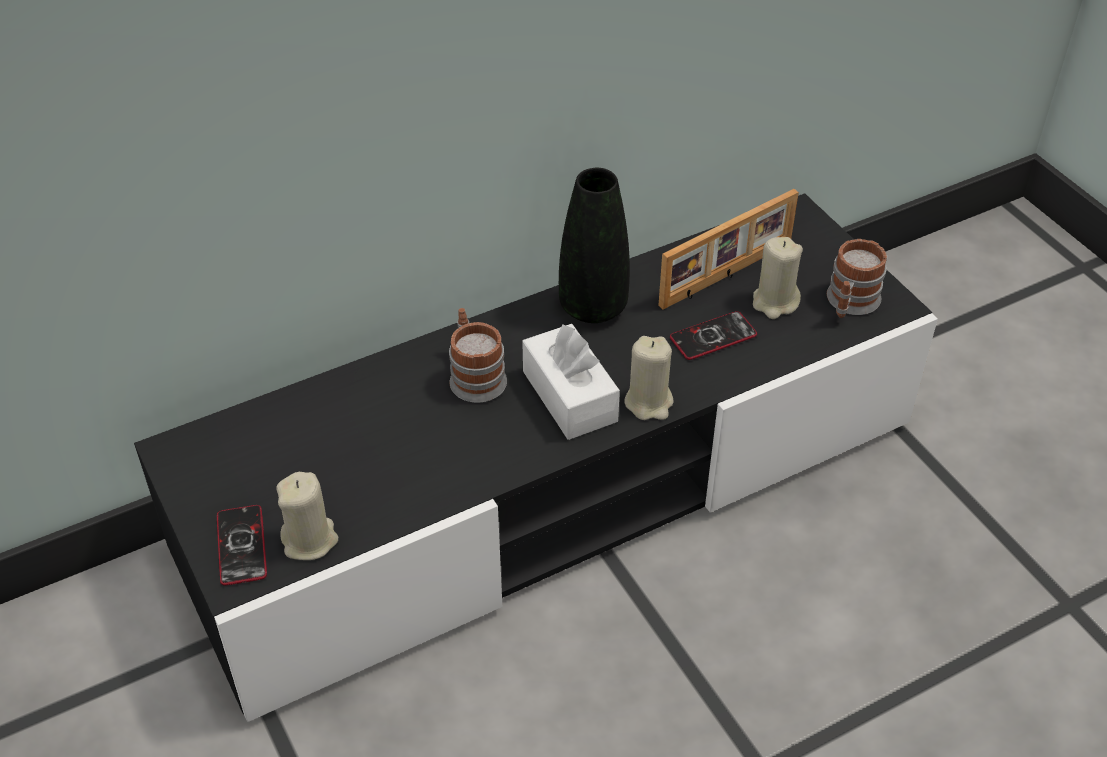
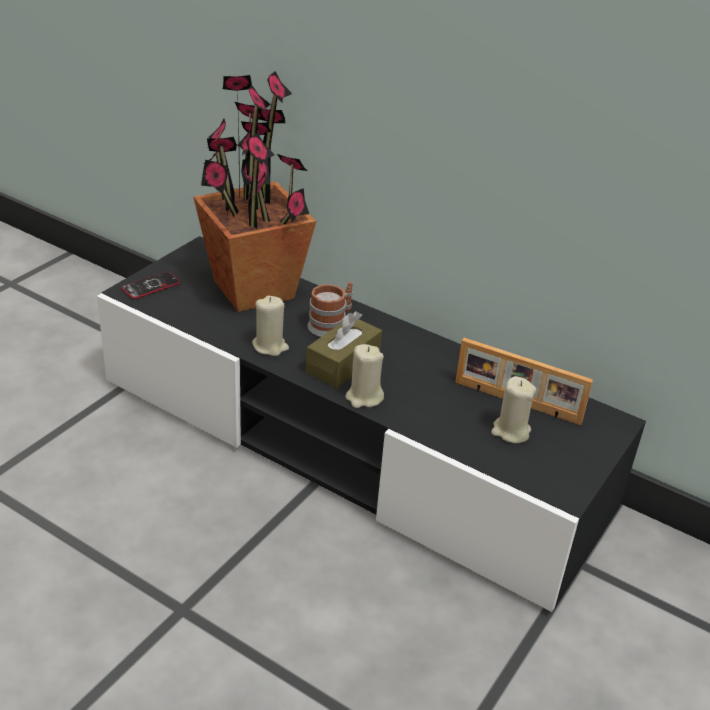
camera: 60 degrees right, 10 degrees down
beige candle [276,472,338,560] -> beige candle moved to [252,296,289,356]
white tissue box [522,324,620,440] -> brown tissue box [306,311,382,389]
black vase [559,168,630,323] -> none
phone [670,311,757,360] -> none
mug [827,239,887,318] -> none
none -> potted plant [193,71,316,312]

